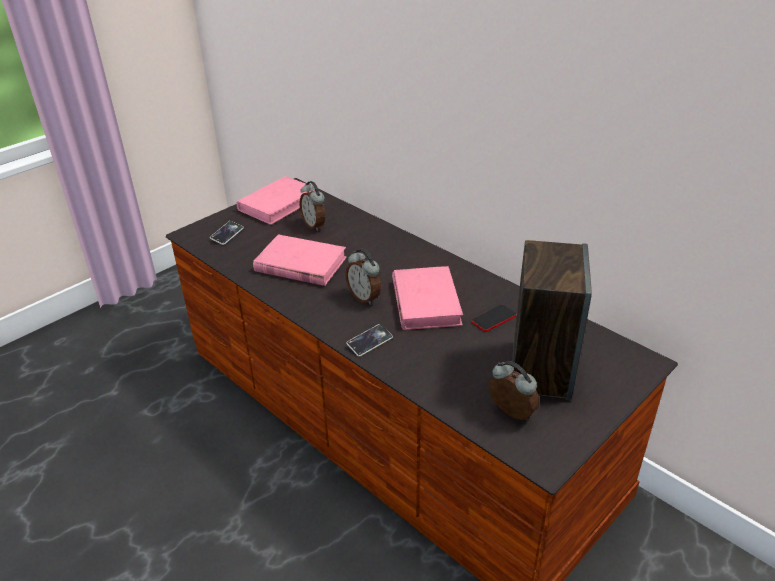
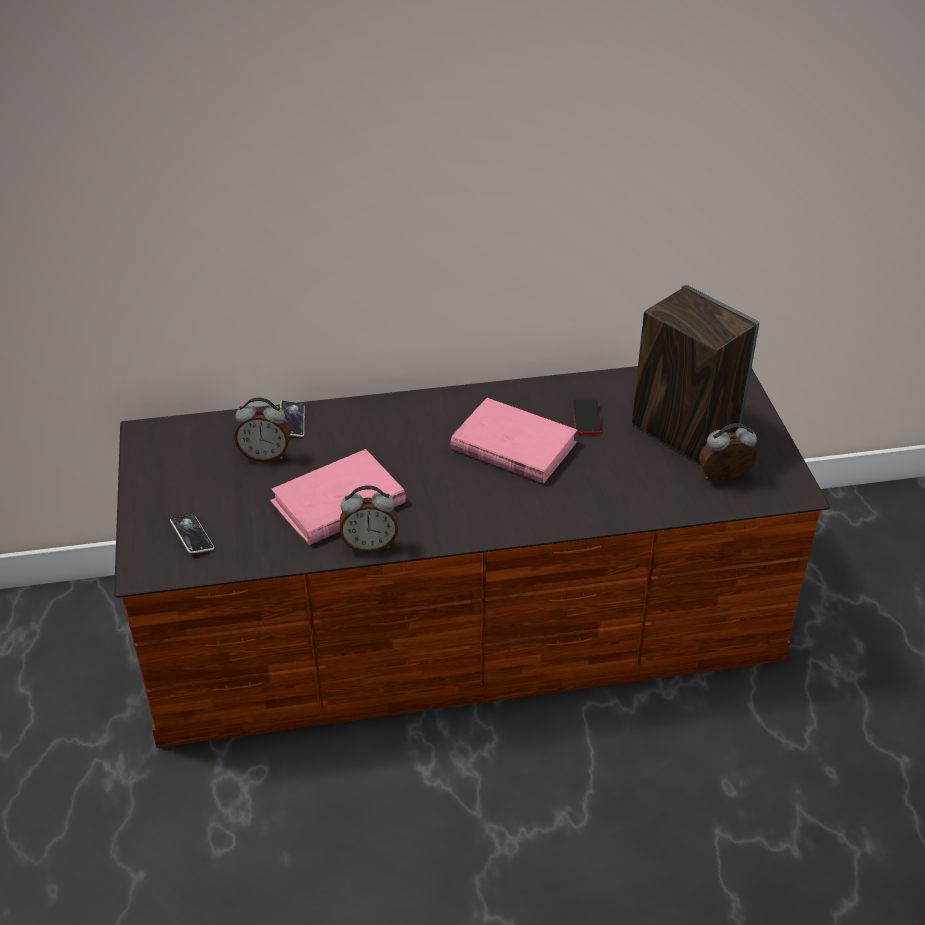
camera: 55 degrees left, 5 degrees up
pink book [236,176,315,225] -> none
alarm clock [345,249,381,305] -> alarm clock moved to [340,485,398,553]
phone [347,324,393,357] -> phone moved to [280,401,305,437]

